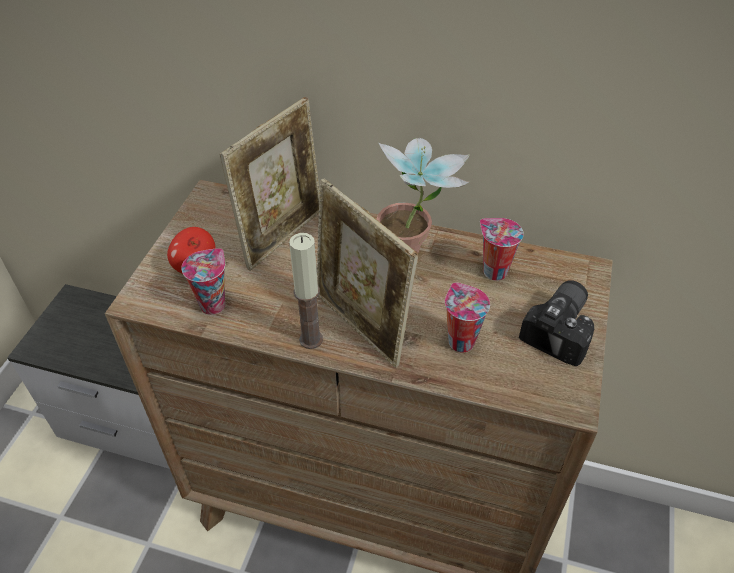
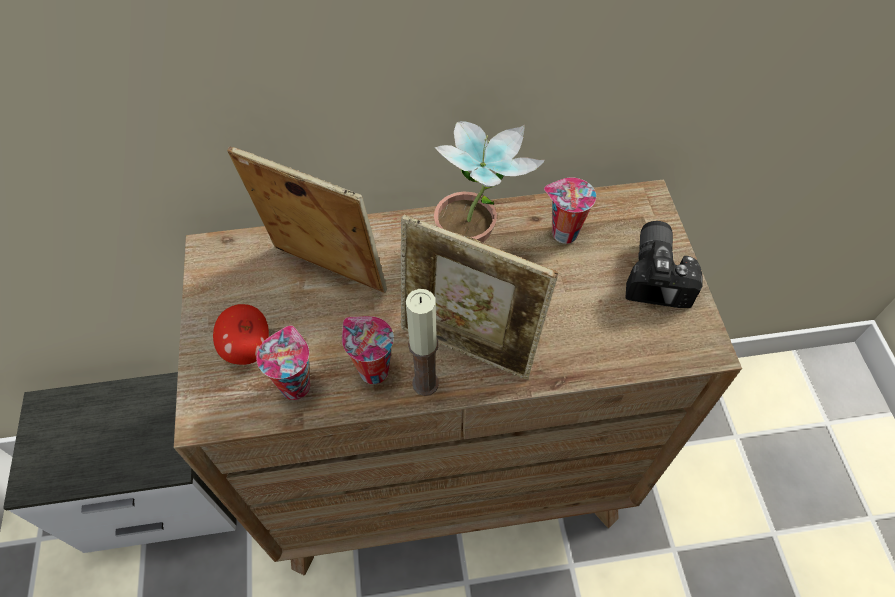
camera: 25 degrees left, 10 degrees up
picture frame [220,97,320,271] -> picture frame turned 75 degrees counterclockwise [227,146,387,293]
cup [445,282,490,352] -> cup moved to [342,316,394,384]

